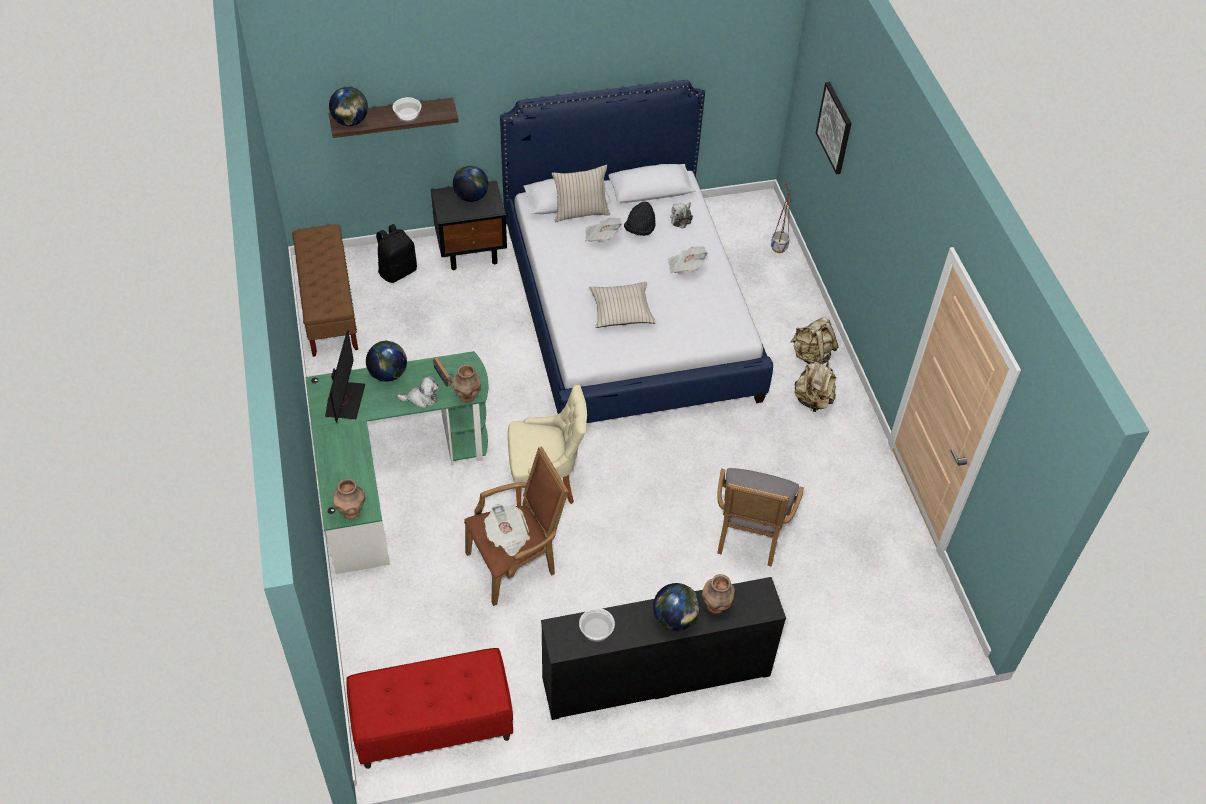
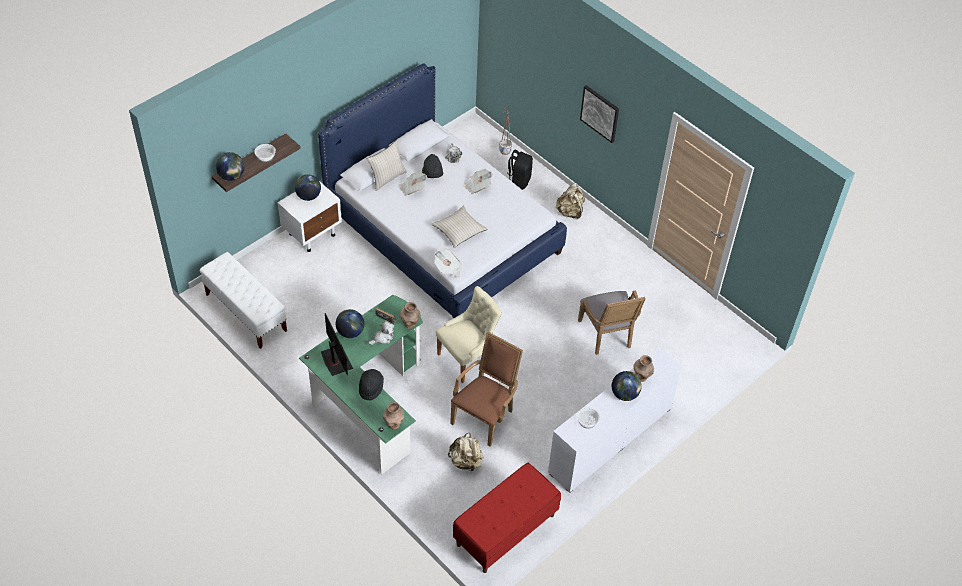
camera: 30 degrees left, 0 degrees up
brown bench [292,224,358,357] -> white bench [200,252,287,349]
black backpack [376,224,417,283] -> black backpack moved to [507,150,533,190]
black nightstand [431,181,507,270] -> white nightstand [278,181,342,252]
newspaper [484,504,530,556] -> newspaper moved to [434,249,462,277]
black dresser [541,577,786,720] -> white dresser [548,347,682,493]
beige backpack [794,359,836,412] -> beige backpack moved to [448,433,483,473]
picture [816,82,852,174] -> picture moved to [580,85,619,143]
none -> black hat [359,369,384,401]

